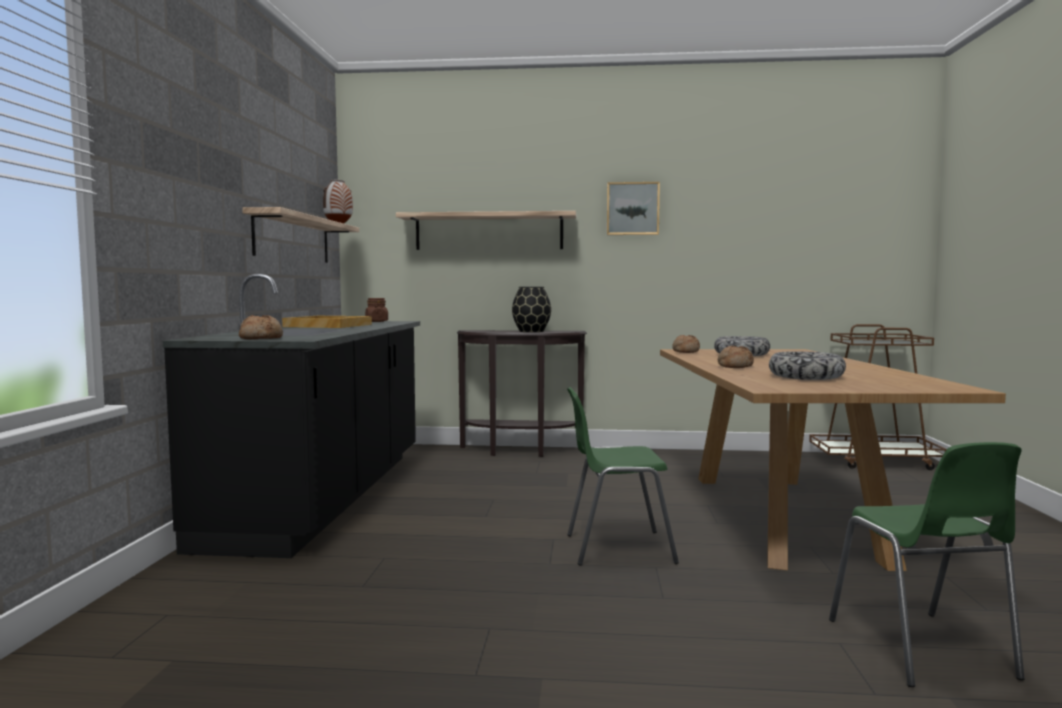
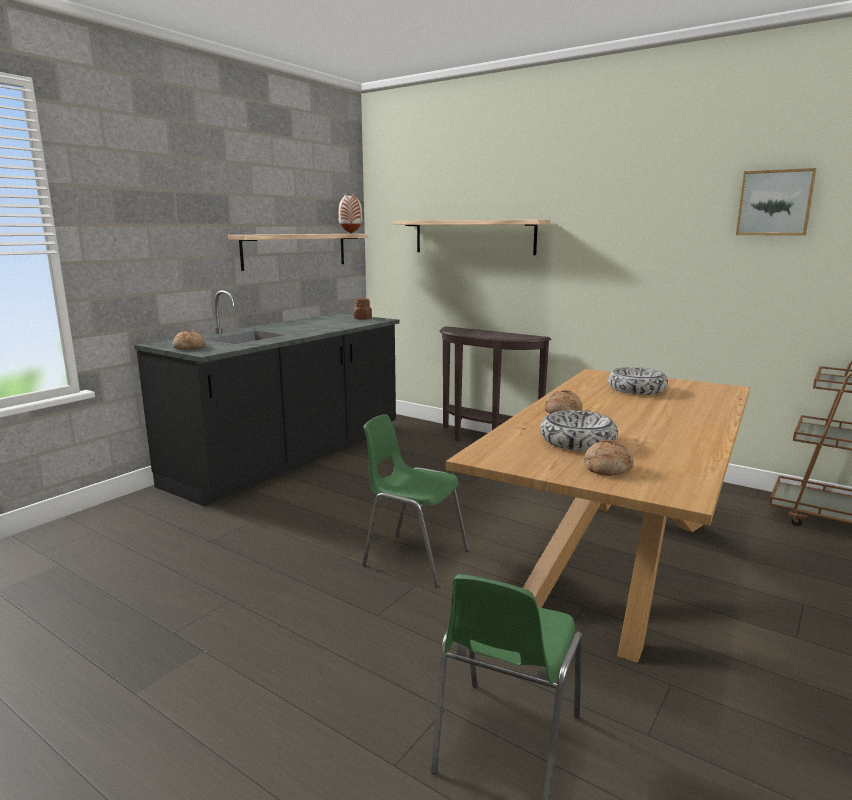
camera: 30 degrees right, 10 degrees up
beige tray [282,316,372,328] -> none
black vase [512,287,551,332] -> none
picture [607,182,660,235] -> picture moved to [736,168,816,236]
bread [672,335,700,353] -> bread moved to [584,439,634,476]

